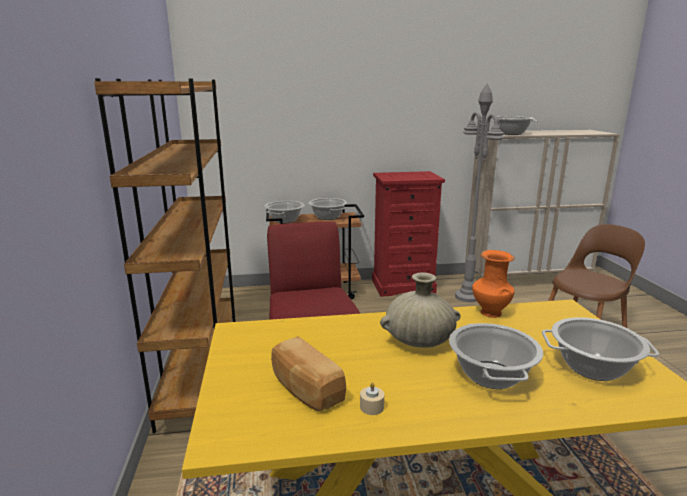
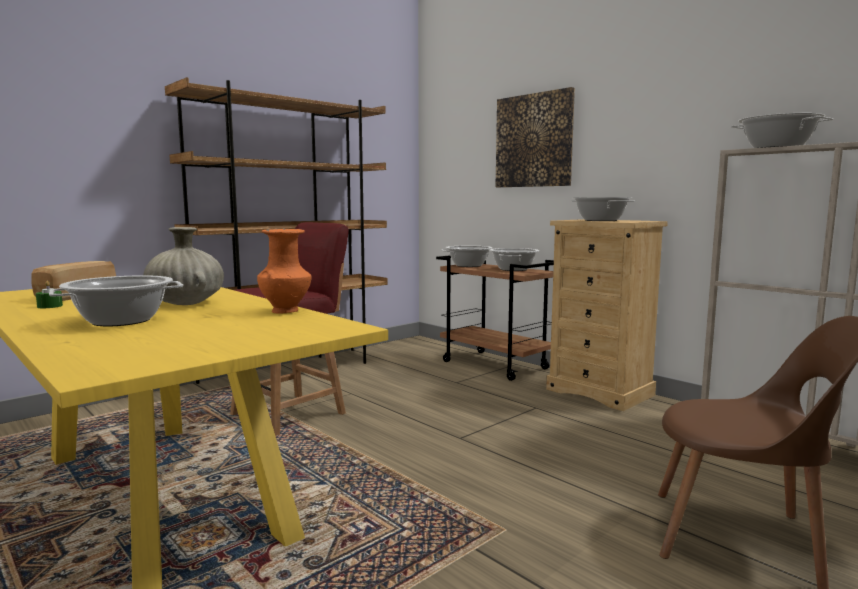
camera: 55 degrees right, 10 degrees down
beige candle [360,382,384,415] -> green candle [36,281,63,308]
red dresser [372,171,445,297] -> beige dresser [546,219,668,411]
grey floor lamp [455,83,504,302] -> none
cooking pot [542,317,659,381] -> cooking pot moved to [571,197,635,221]
none -> picture [496,87,575,187]

